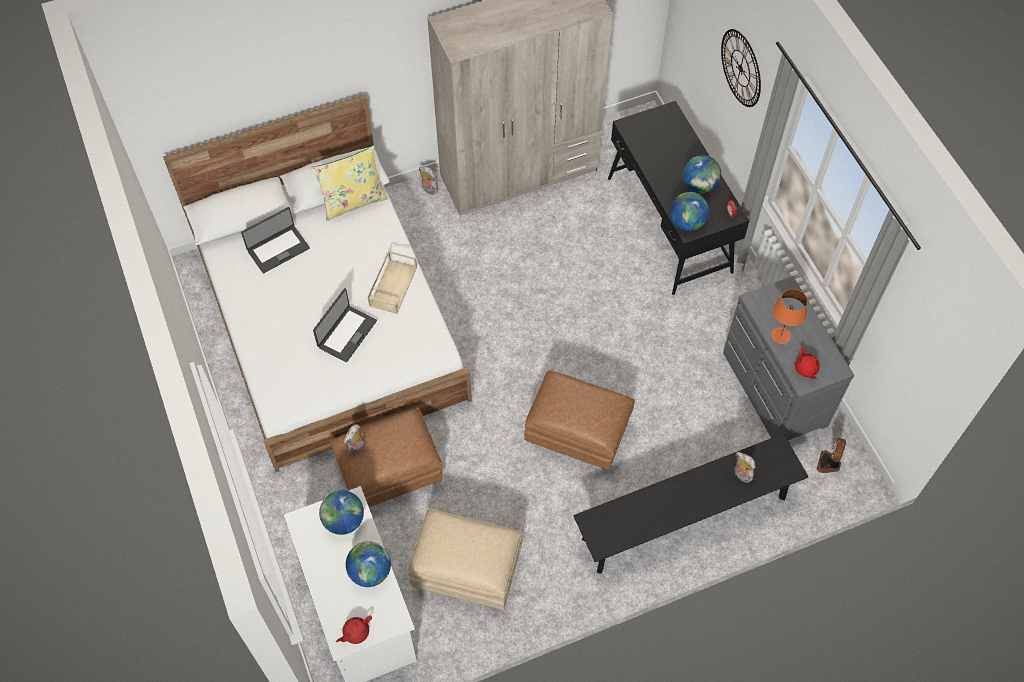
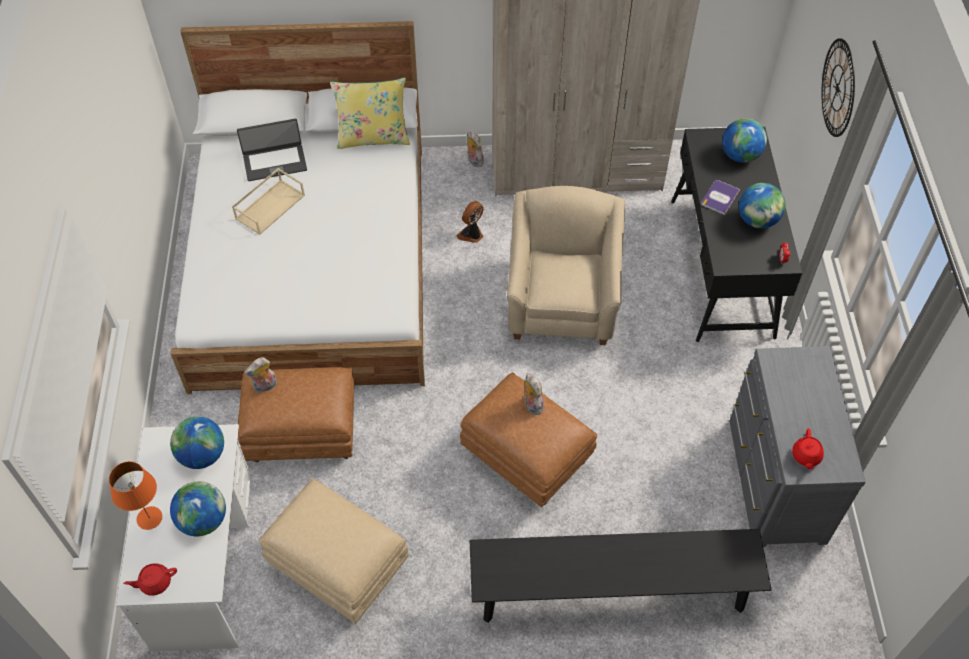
camera: 20 degrees right, 5 degrees down
laptop [313,288,377,362] -> none
beige tray [367,251,417,314] -> beige tray moved to [232,168,305,235]
globe [670,192,709,231] -> globe moved to [722,118,767,163]
plush toy [734,452,755,483] -> plush toy moved to [523,373,544,415]
orange table lamp [771,289,807,344] -> orange table lamp moved to [109,461,162,530]
fan [817,438,846,473] -> fan moved to [456,201,483,243]
none -> beige armchair [506,186,625,345]
none -> book [701,180,740,215]

